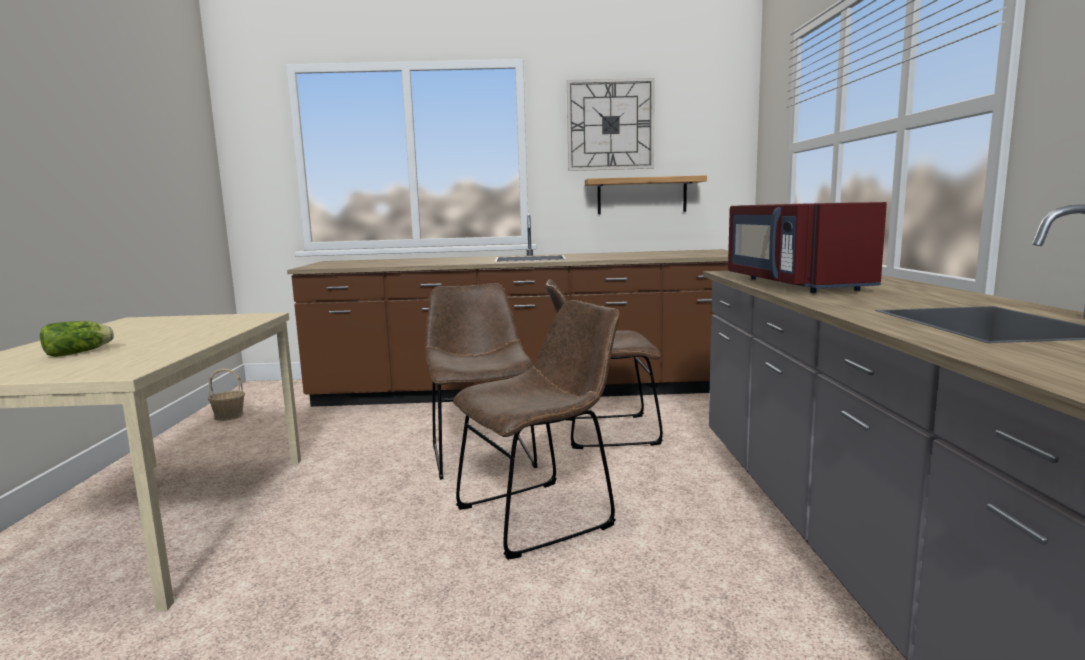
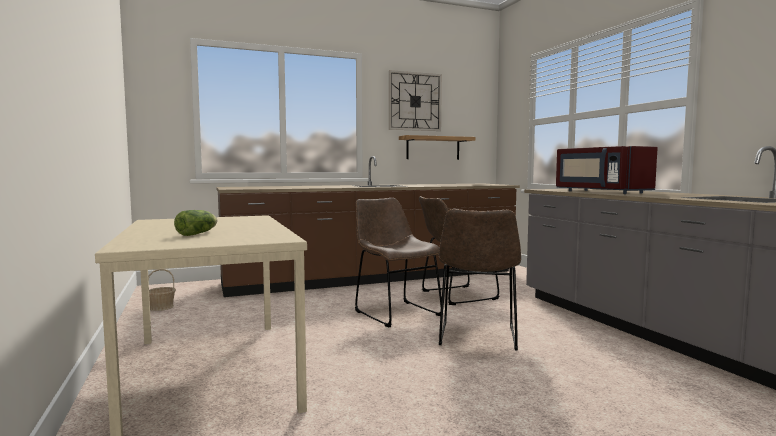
camera: 20 degrees left, 5 degrees down
brown chair [453,300,620,560] -> brown chair turned 150 degrees clockwise [439,209,521,351]

